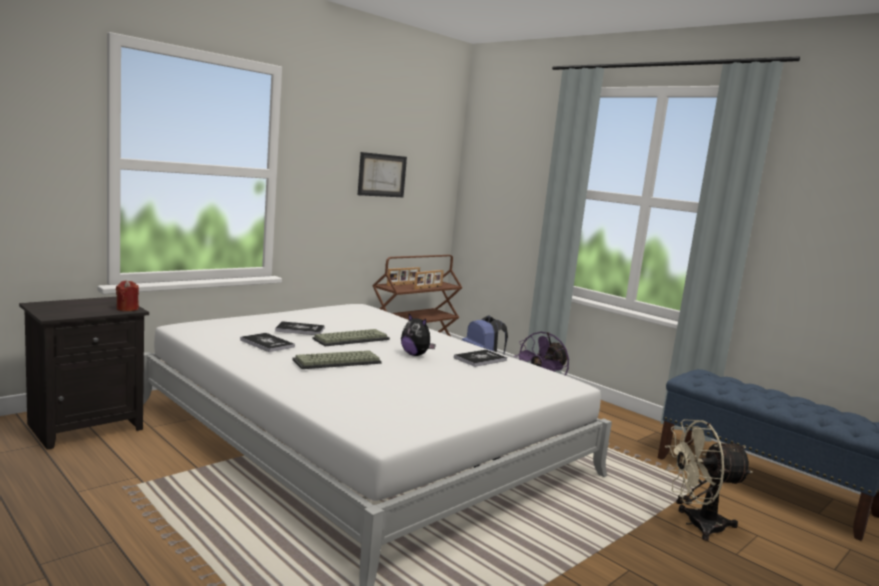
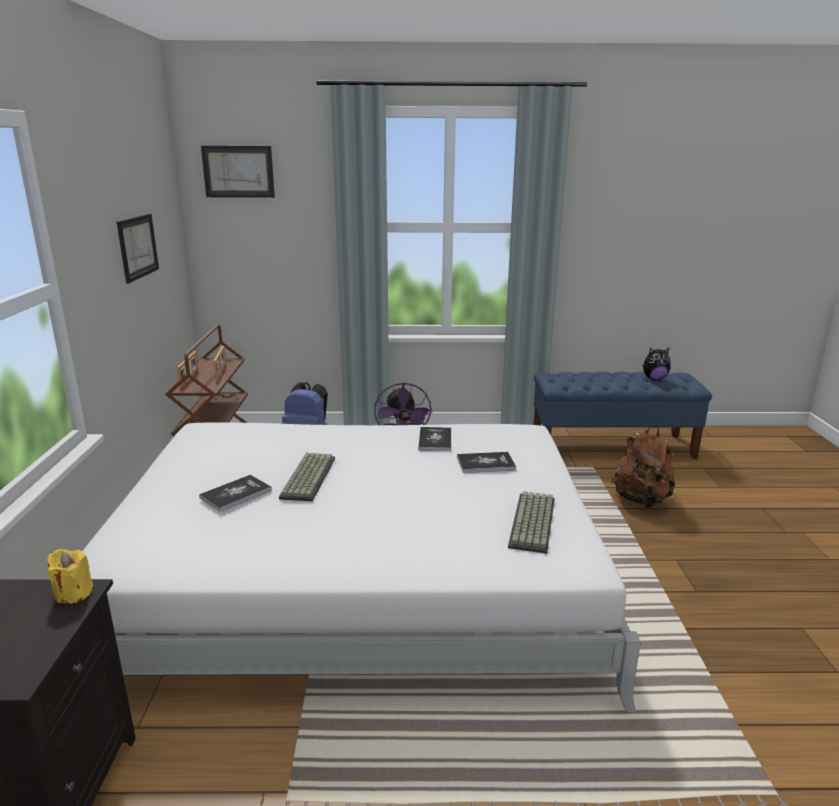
camera: 45 degrees left, 10 degrees up
red candle [116,280,139,311] -> yellow candle [47,549,93,605]
book [240,333,295,352] -> book moved to [457,452,516,473]
keyboard [292,350,382,369] -> keyboard moved to [508,491,555,554]
plush toy [401,314,436,356] -> plush toy moved to [643,347,671,380]
beige fan [665,419,753,541] -> brown backpack [611,426,675,508]
none -> picture [201,146,275,198]

